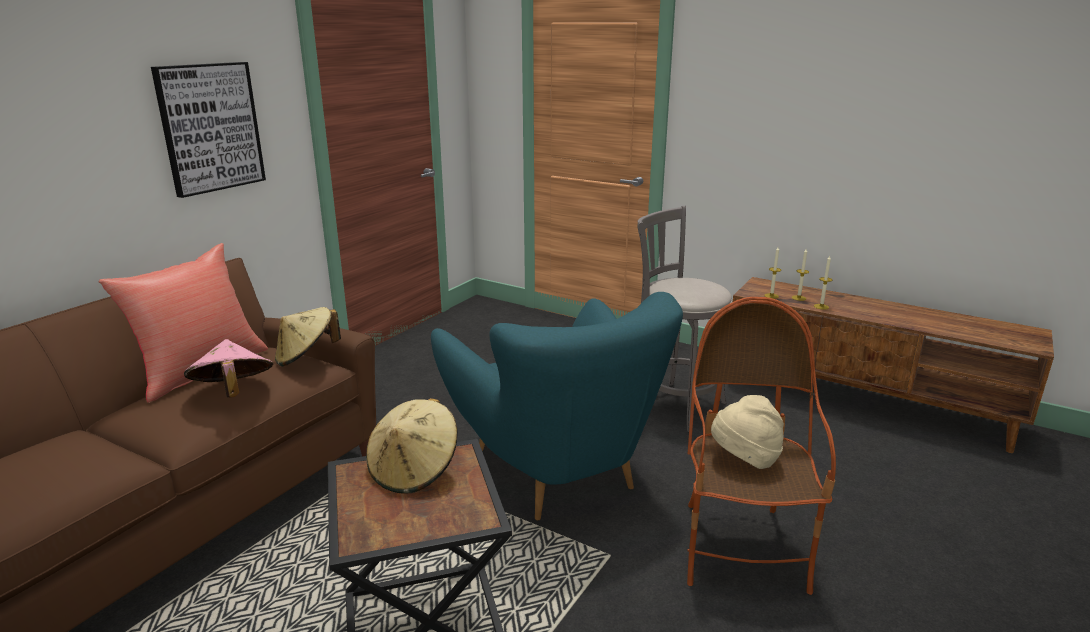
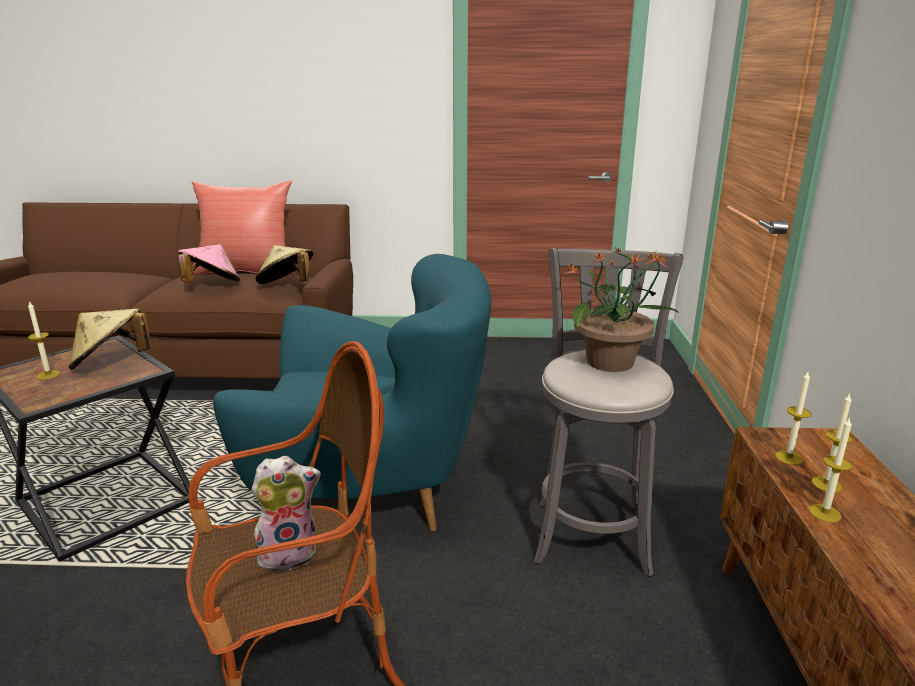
camera: 60 degrees right, 0 degrees up
picture [151,62,266,198] -> none
turquoise armchair [431,292,683,520] -> turquoise armchair turned 120 degrees counterclockwise [213,254,491,531]
beige hat [711,395,784,469] -> plush toy [251,456,321,574]
none -> candle [28,301,60,380]
none -> potted plant [563,247,680,372]

